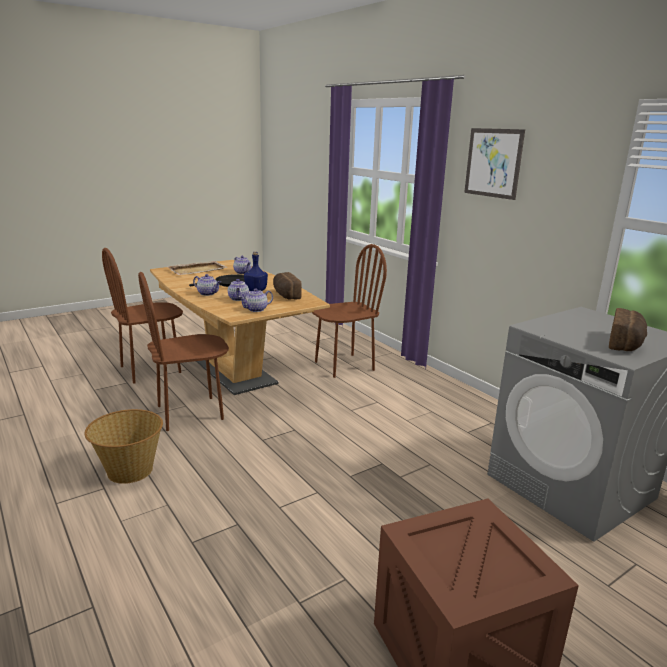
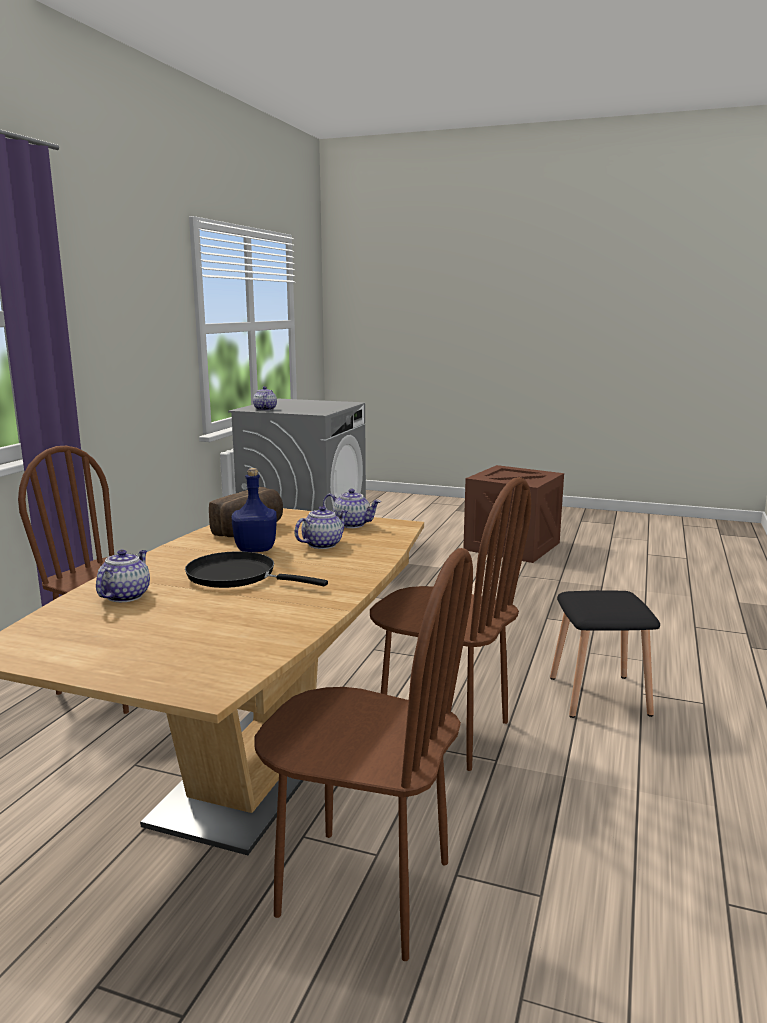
camera: 125 degrees left, 5 degrees down
basket [84,409,163,484] -> black stool [550,590,660,718]
beige tray [167,261,227,275] -> none
teapot [193,274,221,296] -> teapot moved to [253,386,277,411]
picture [464,128,525,200] -> none
bread [609,308,647,351] -> none

